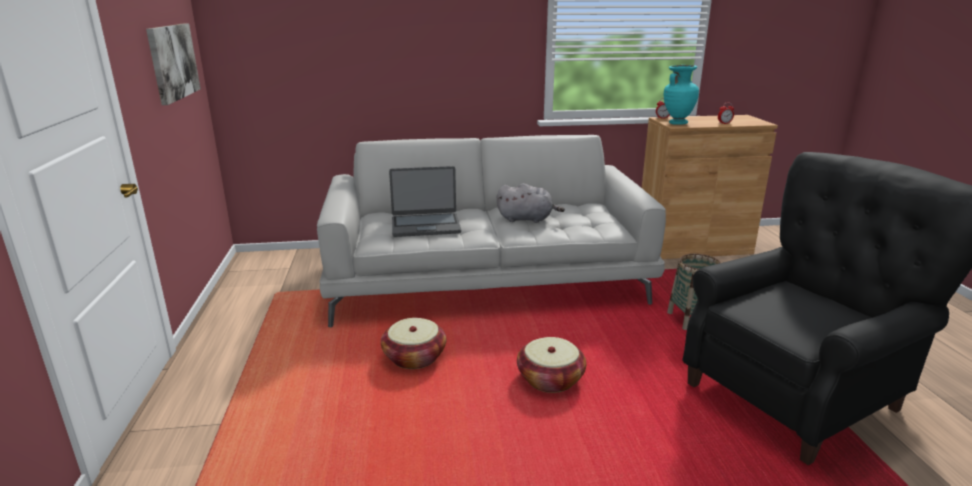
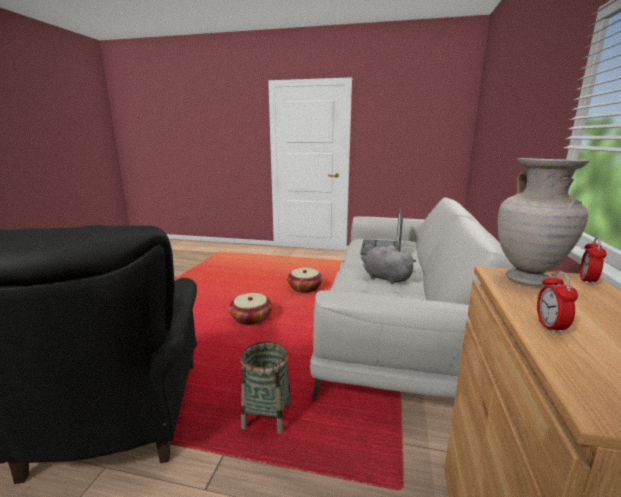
camera: 110 degrees right, 5 degrees down
picture [146,23,201,105] -> none
grey plush toy [497,183,565,223] -> grey plush toy turned 105 degrees clockwise [362,245,416,284]
turquoise vase [664,65,699,125] -> beige vase [498,158,590,286]

